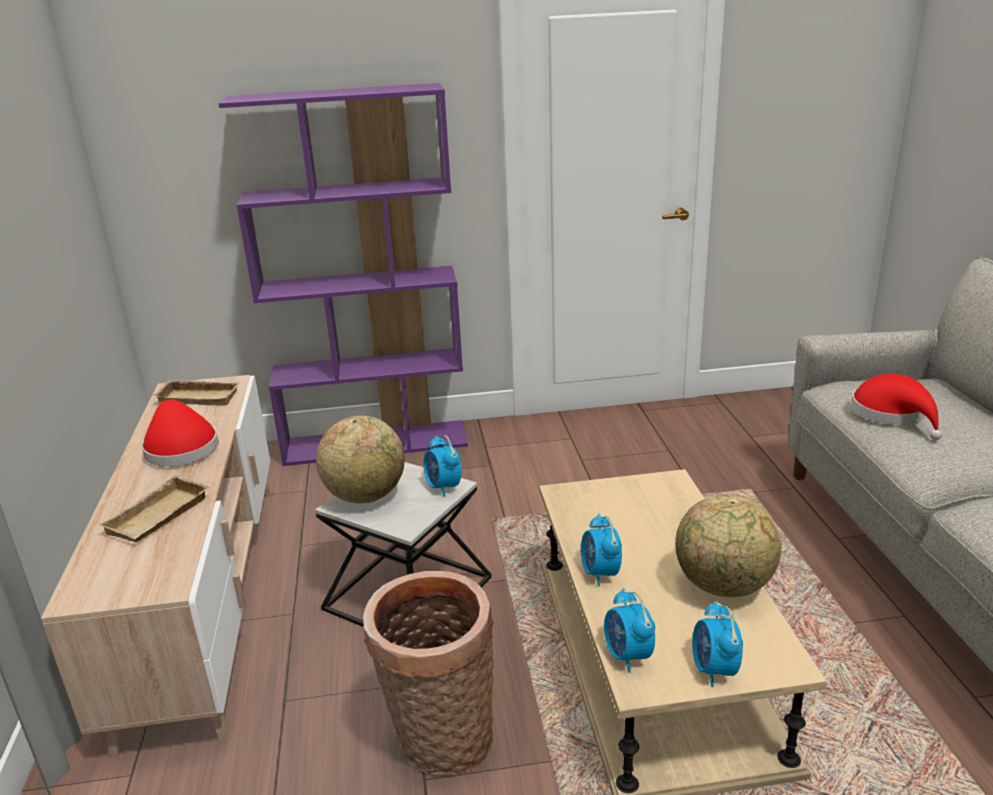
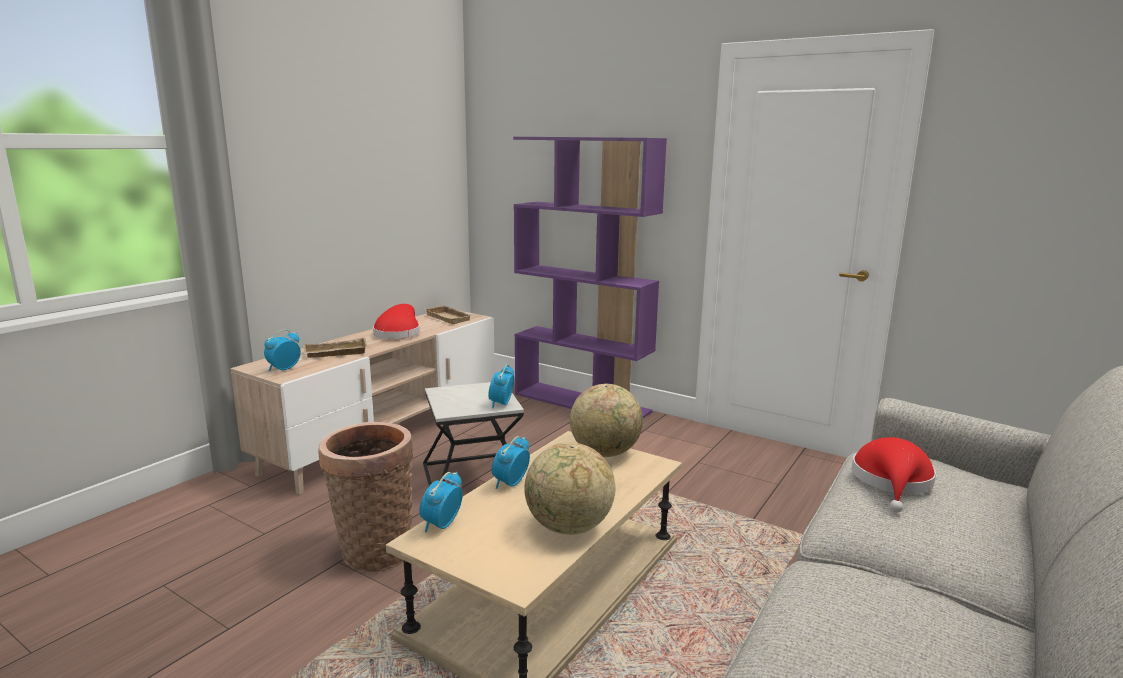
camera: 40 degrees right, 10 degrees down
globe [316,415,405,503] -> globe moved to [570,384,643,457]
alarm clock [692,601,743,687] -> alarm clock moved to [264,329,301,371]

